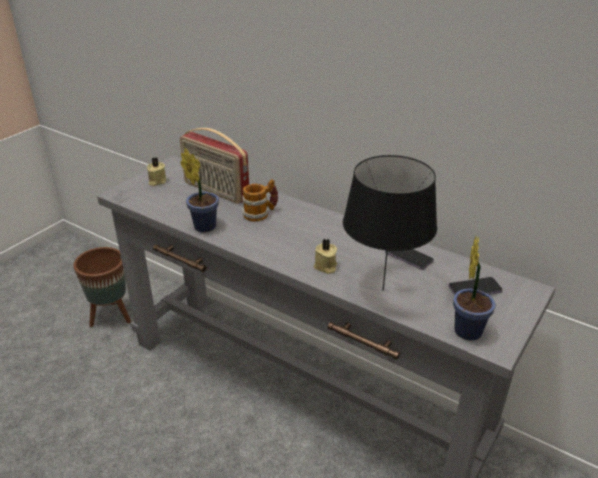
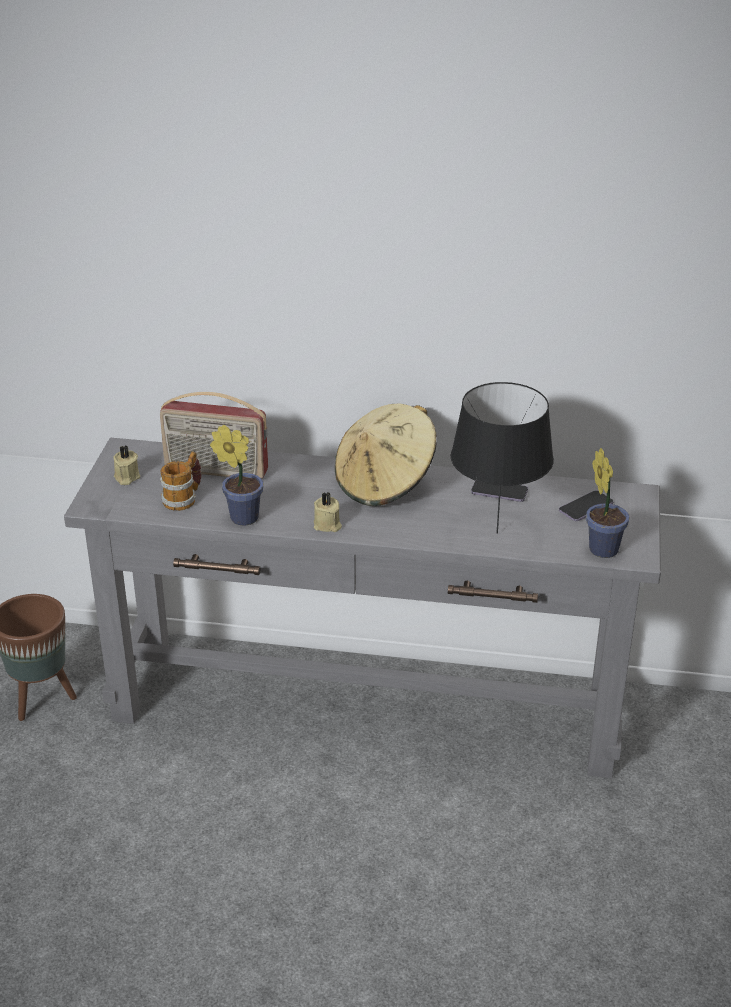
camera: 25 degrees left, 0 degrees up
mug [242,179,278,222] -> mug moved to [160,451,201,511]
beige candle [314,239,337,274] -> beige candle moved to [314,492,342,532]
none -> beige hat [335,404,437,506]

